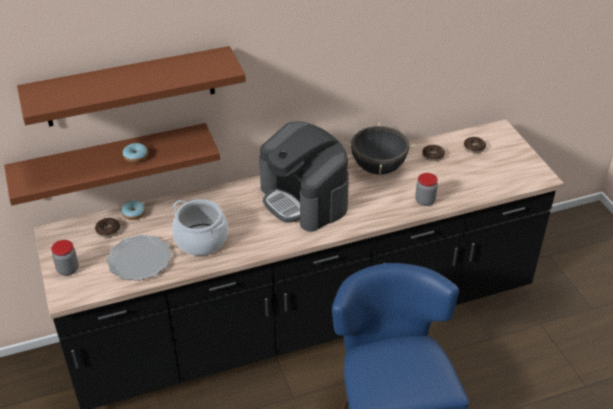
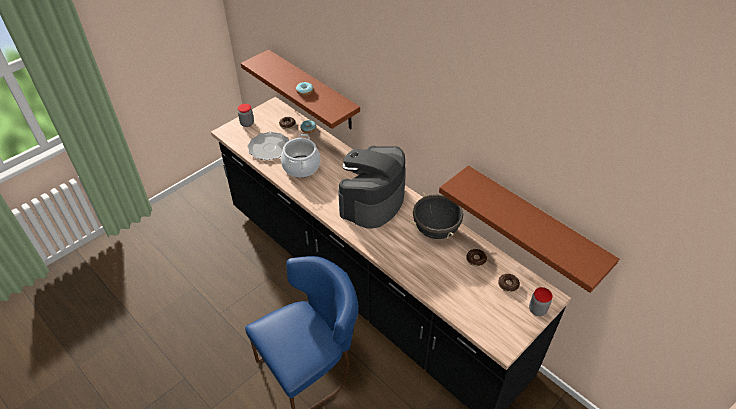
camera: 65 degrees right, 5 degrees up
brown shelf [17,46,246,127] -> brown shelf moved to [439,166,619,293]
jar [415,173,438,206] -> jar moved to [529,287,552,316]

